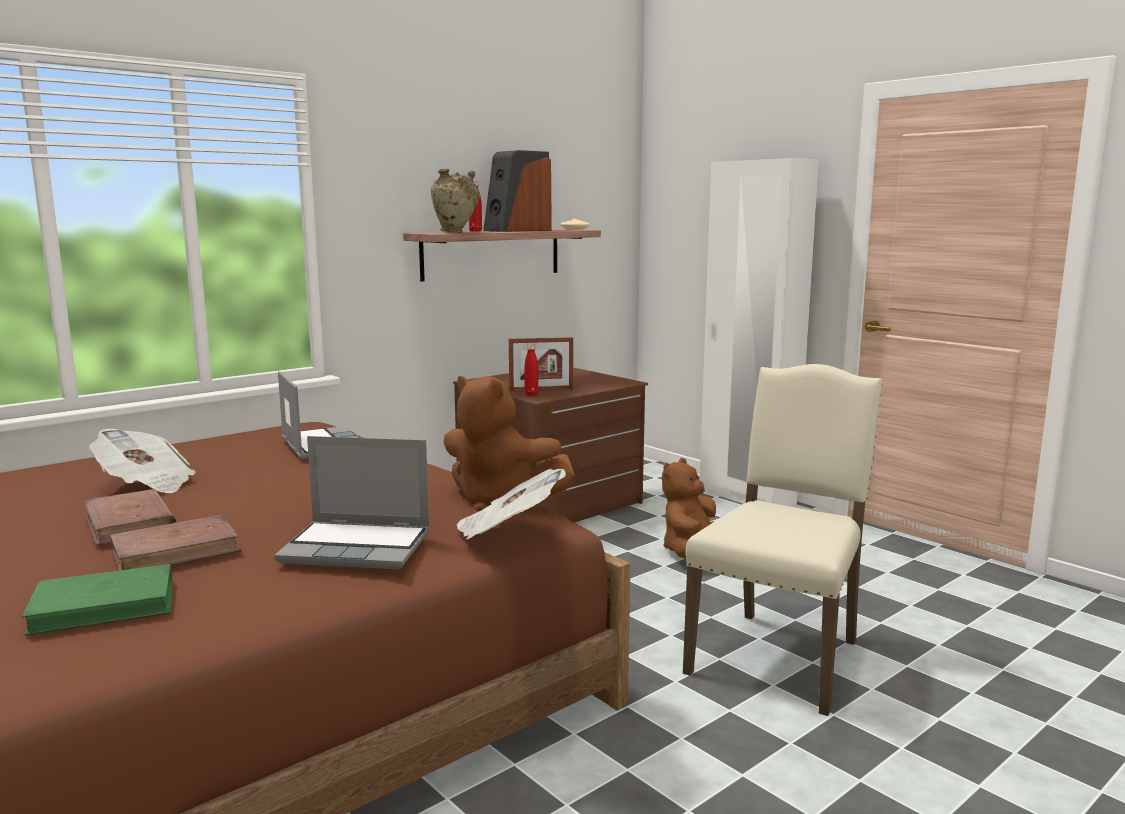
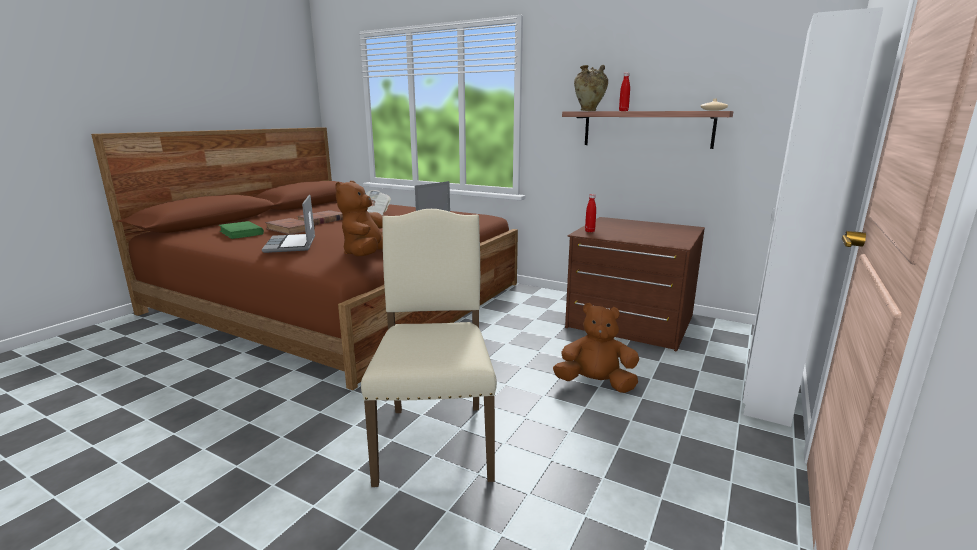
camera: 70 degrees right, 5 degrees up
newspaper [457,469,566,539] -> none
speaker [483,150,552,232] -> none
picture frame [509,337,573,392] -> none
beige chair [683,364,883,716] -> beige chair turned 105 degrees counterclockwise [361,209,497,487]

